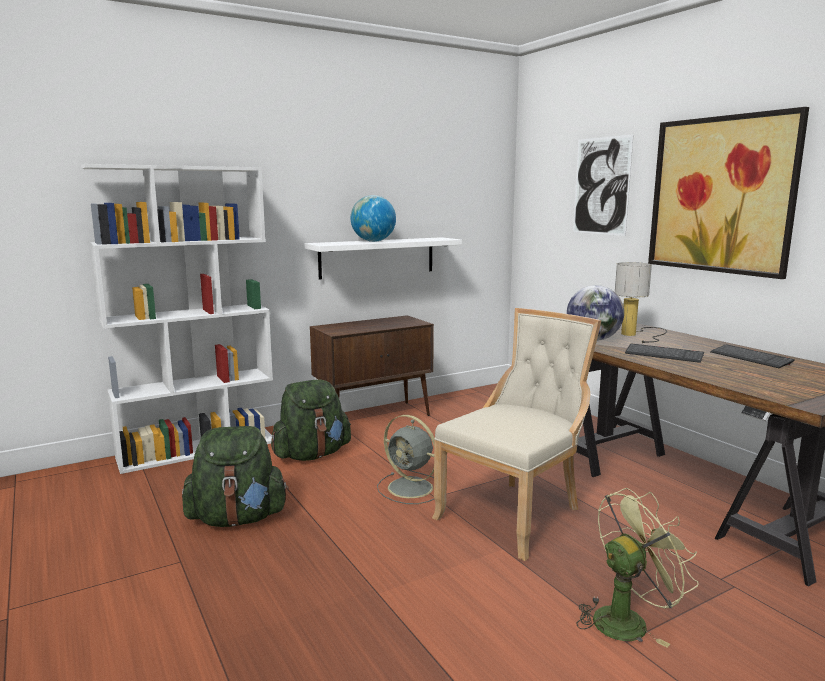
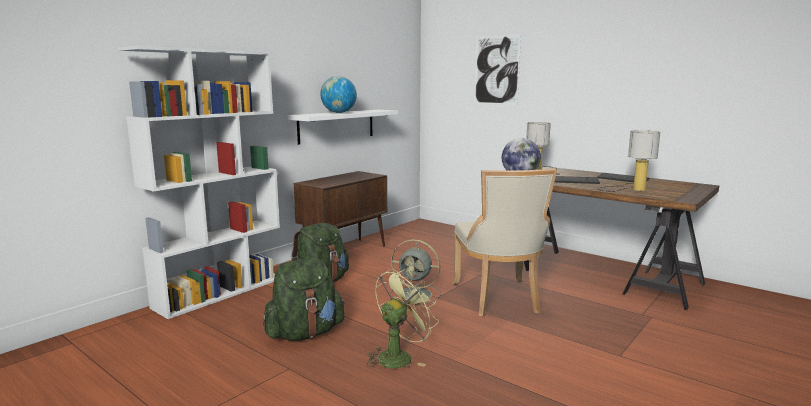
camera: 20 degrees left, 0 degrees up
beige chair [432,308,601,561] -> beige chair turned 150 degrees clockwise [452,169,557,317]
green fan [576,488,699,648] -> green fan moved to [366,268,439,368]
picture [648,107,809,279] -> none
none -> table lamp [597,130,661,192]

